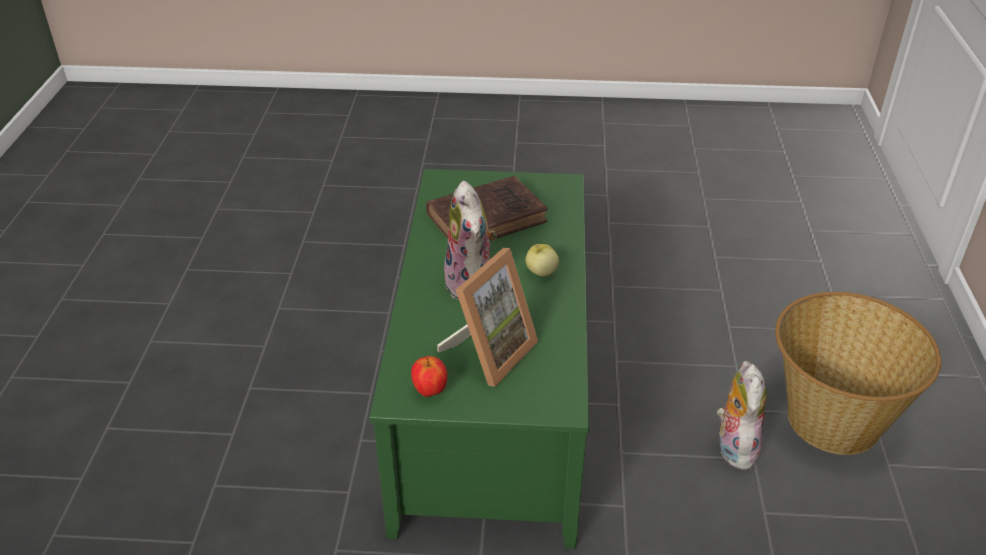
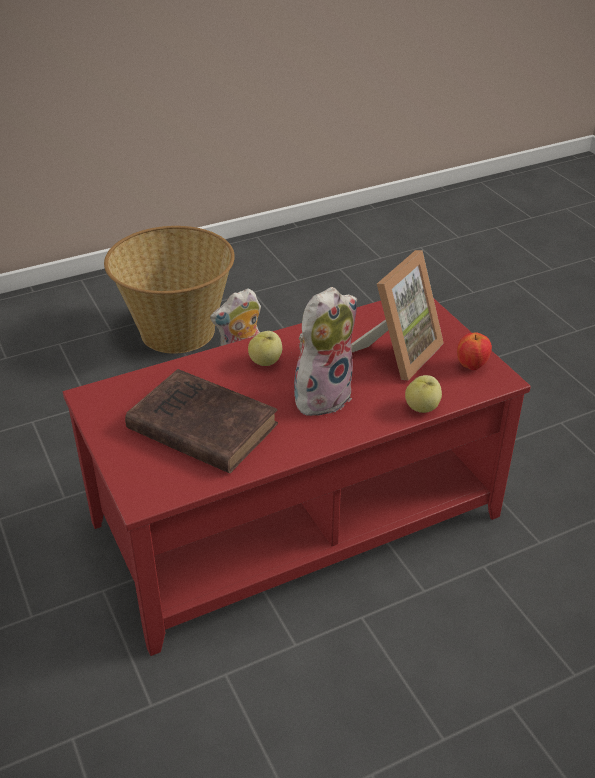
camera: 120 degrees left, 0 degrees up
green coffee table [369,169,589,549] -> red coffee table [63,299,531,656]
picture frame [437,248,538,387] -> picture frame turned 120 degrees clockwise [351,250,444,380]
none -> apple [405,375,442,413]

